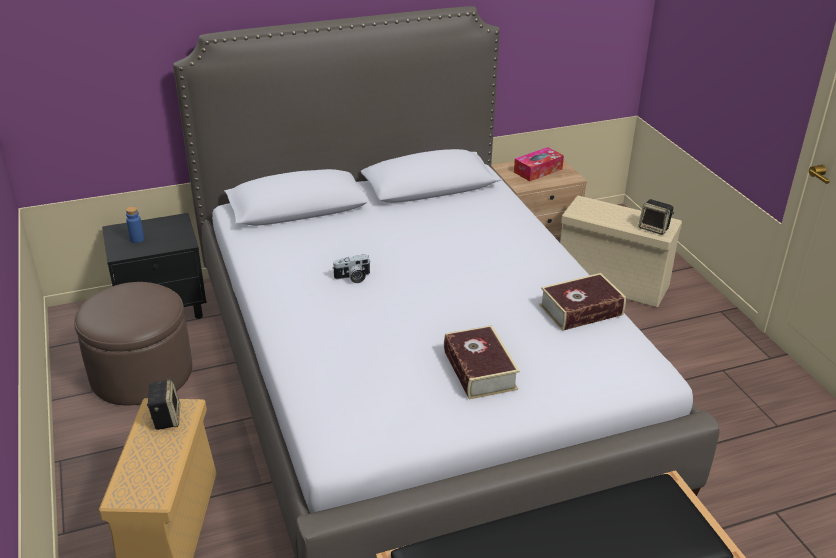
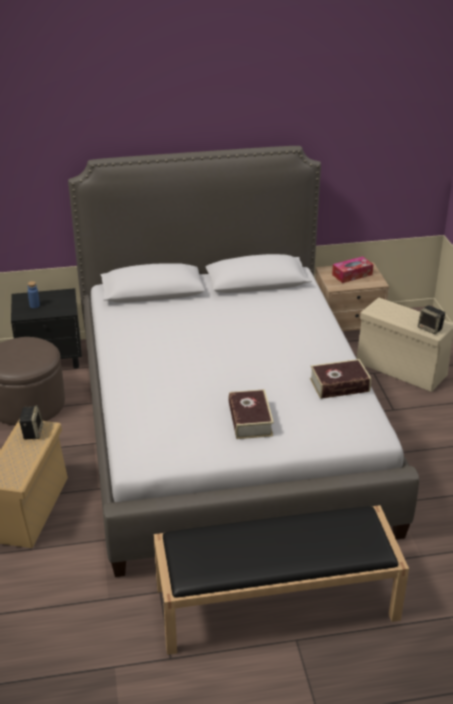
camera: 10 degrees right, 0 degrees up
camera [332,254,371,283] -> none

